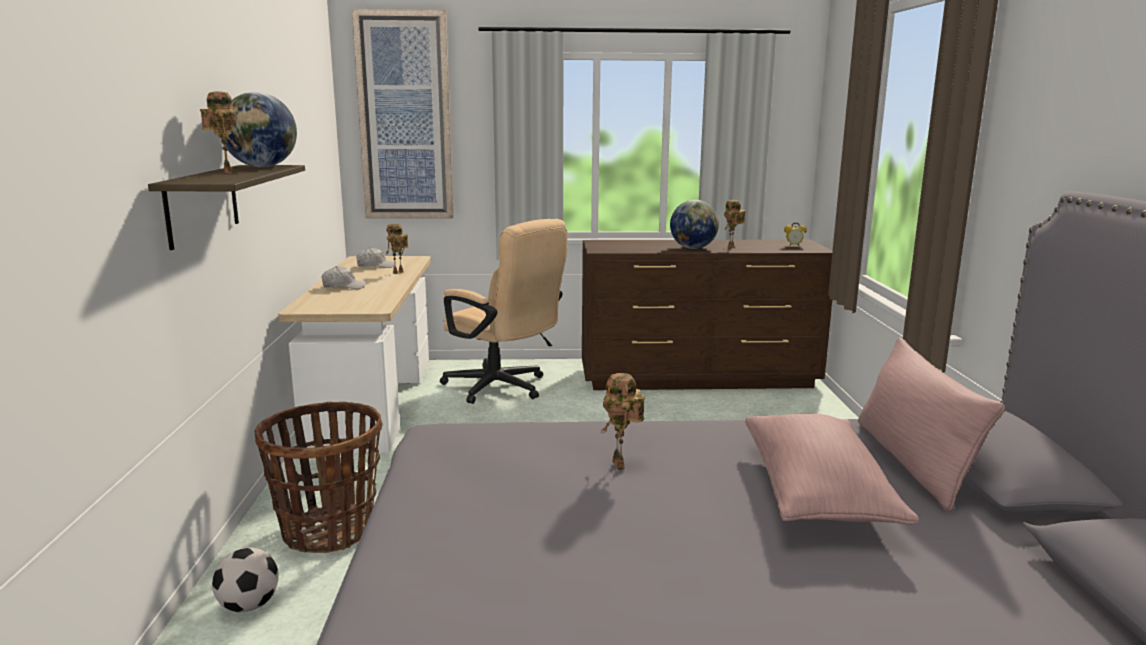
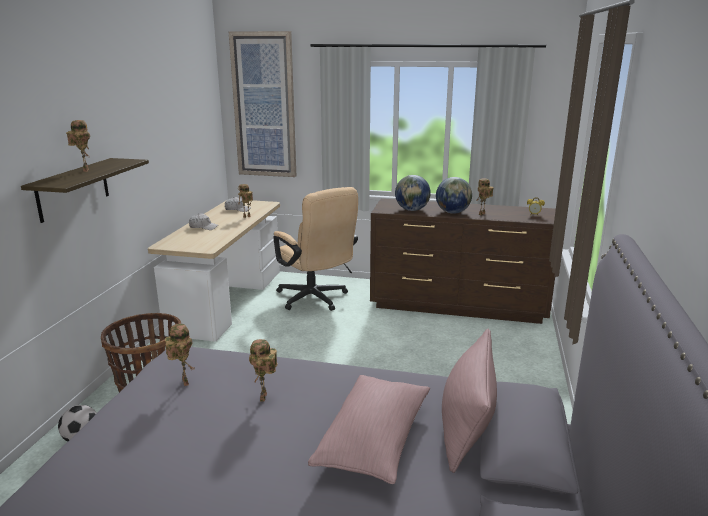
camera: 15 degrees right, 5 degrees up
globe [221,92,297,167] -> globe moved to [395,175,431,211]
none -> toy robot [164,324,194,386]

